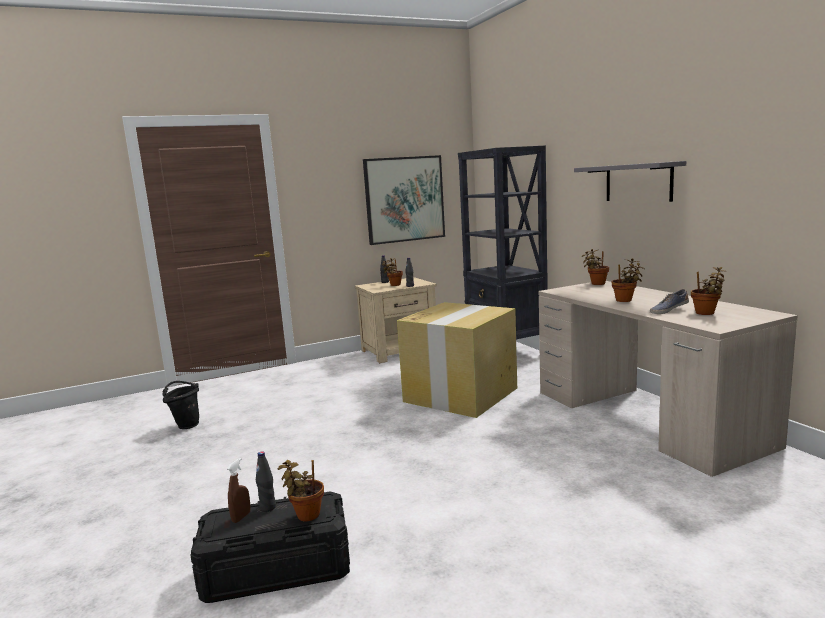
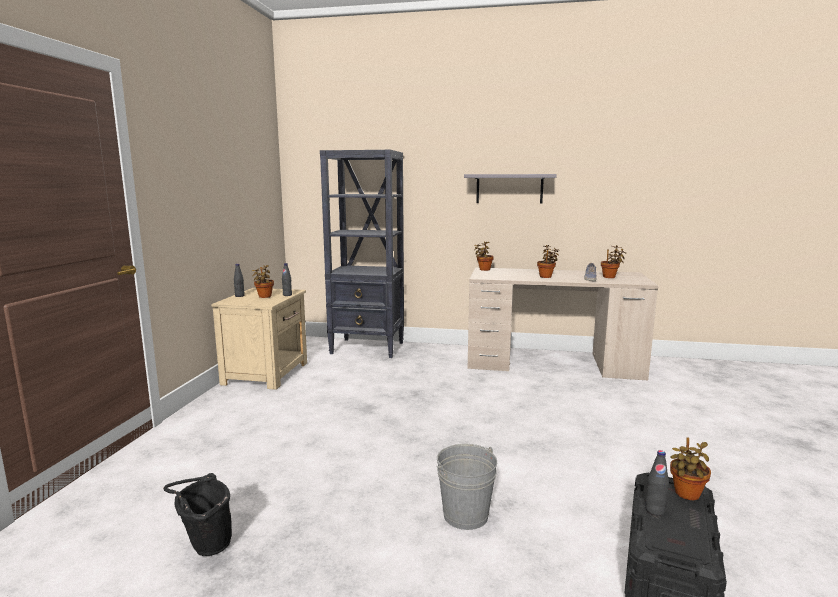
camera: 55 degrees left, 0 degrees up
brown spray bottle [227,458,251,523] -> none
picture [363,155,445,245] -> none
cardboard box [397,302,517,418] -> none
none -> grey bucket [436,444,497,530]

